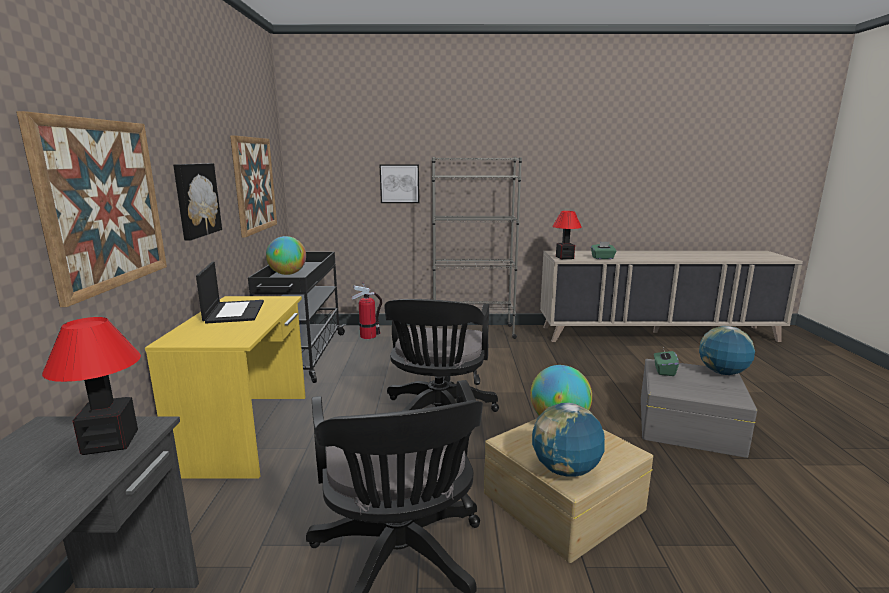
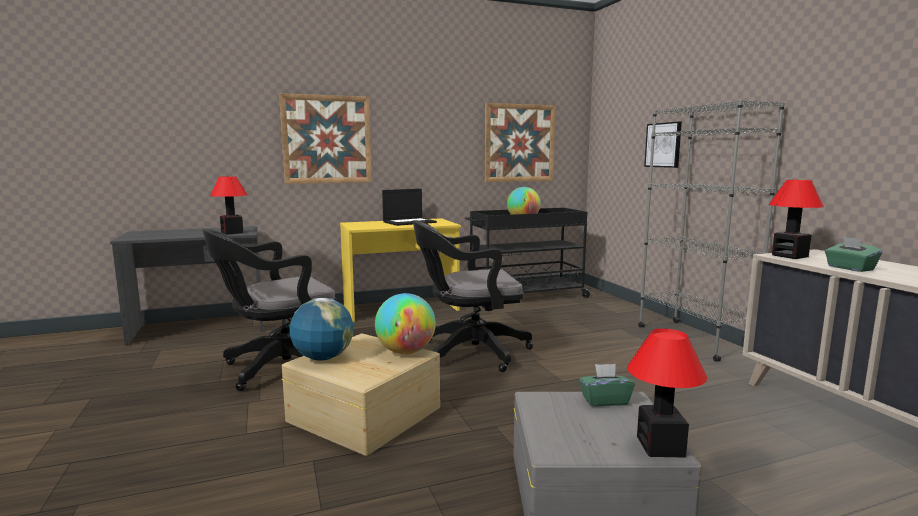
camera: 70 degrees right, 5 degrees down
picture [173,163,222,240] -> none
fire extinguisher [352,282,383,339] -> none
globe [699,326,755,375] -> table lamp [627,329,707,458]

